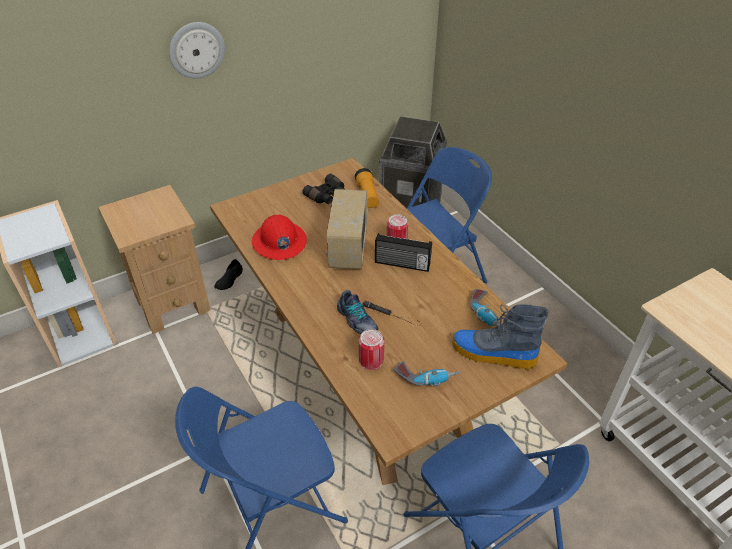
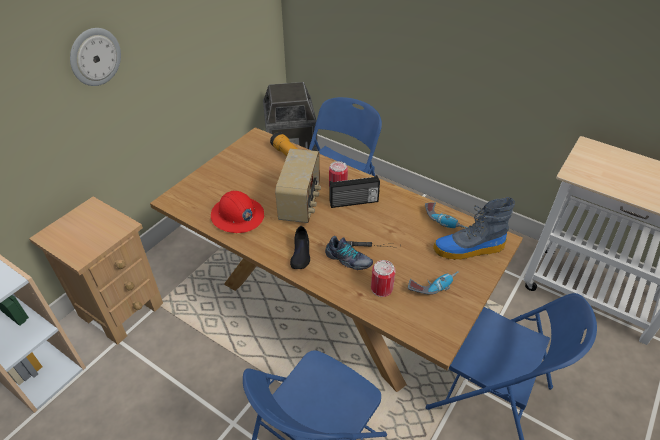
camera: 25 degrees left, 0 degrees up
black shoe [214,259,243,290] -> black shoe moved to [290,226,310,269]
black binoculars [302,174,344,204] -> none
radio [326,189,367,269] -> radio turned 150 degrees counterclockwise [275,148,321,223]

